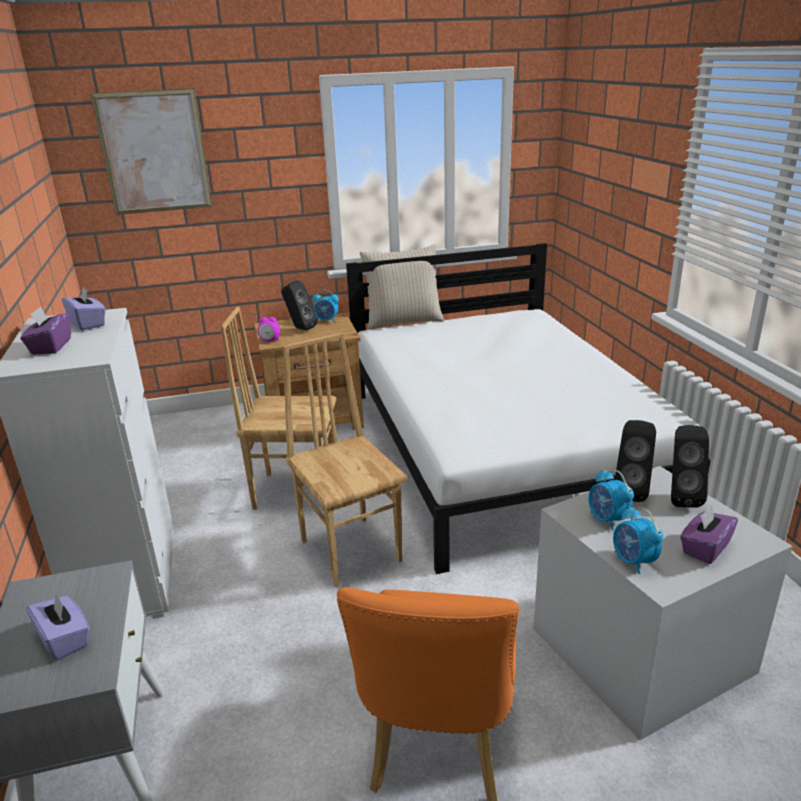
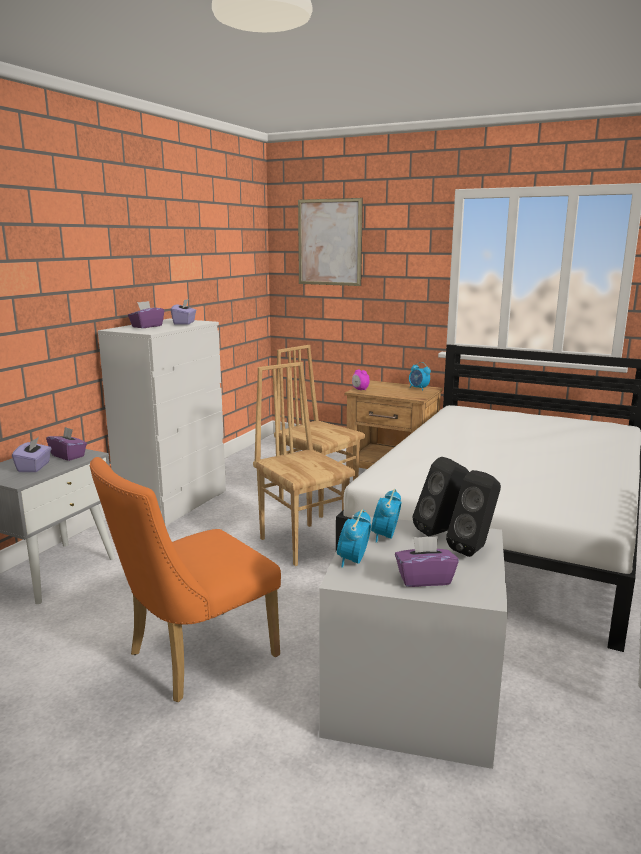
camera: 40 degrees right, 10 degrees down
black speaker [281,280,318,330] -> none
brown chair [283,333,408,588] -> brown chair turned 45 degrees counterclockwise [253,362,355,566]
beige pillow [360,244,444,330] -> none
none -> purple tissue box [46,427,87,461]

